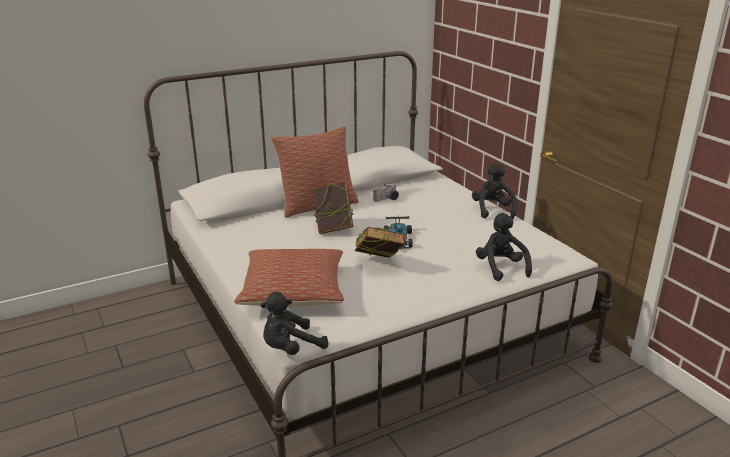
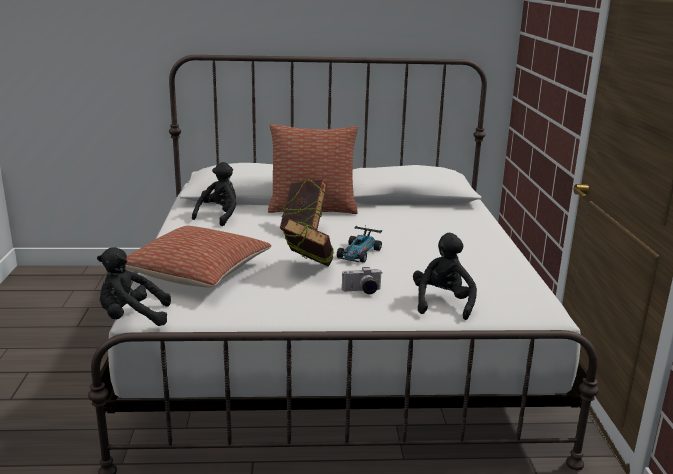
camera: 25 degrees right, 5 degrees down
camera [373,183,399,202] -> camera moved to [342,267,382,294]
black plush toy [472,163,517,219] -> black plush toy moved to [192,162,237,226]

